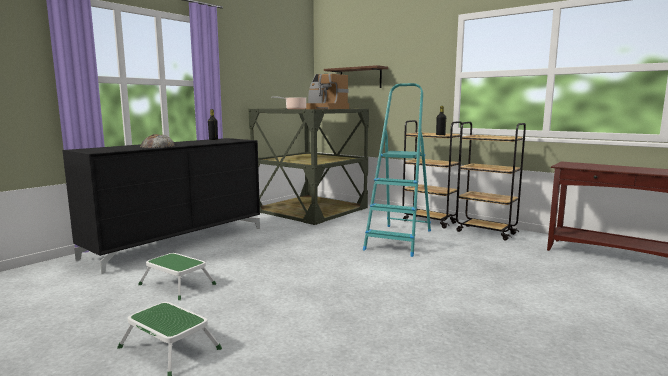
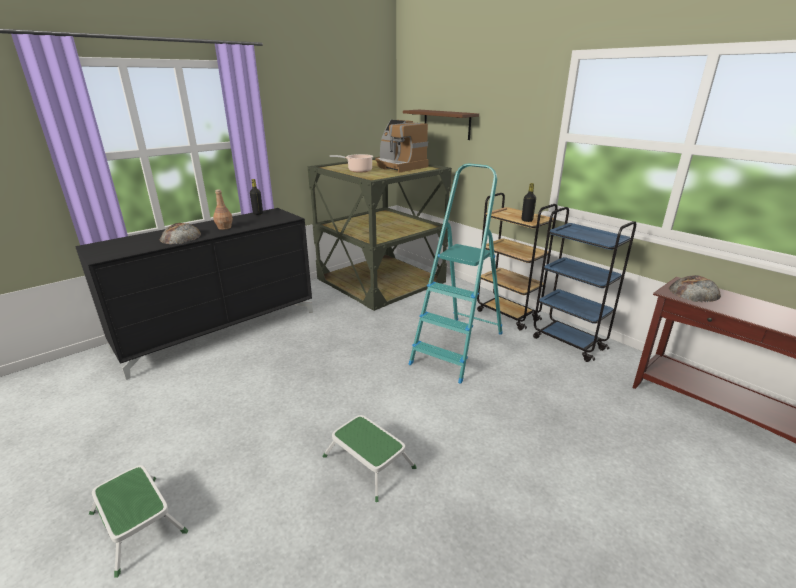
camera: 10 degrees right, 15 degrees up
green step ladder [138,253,216,300] -> green step ladder moved to [323,415,417,502]
brown cart [456,122,526,241] -> blue cart [533,207,636,362]
none -> brown bottle [213,189,233,230]
none -> bread [668,275,721,302]

